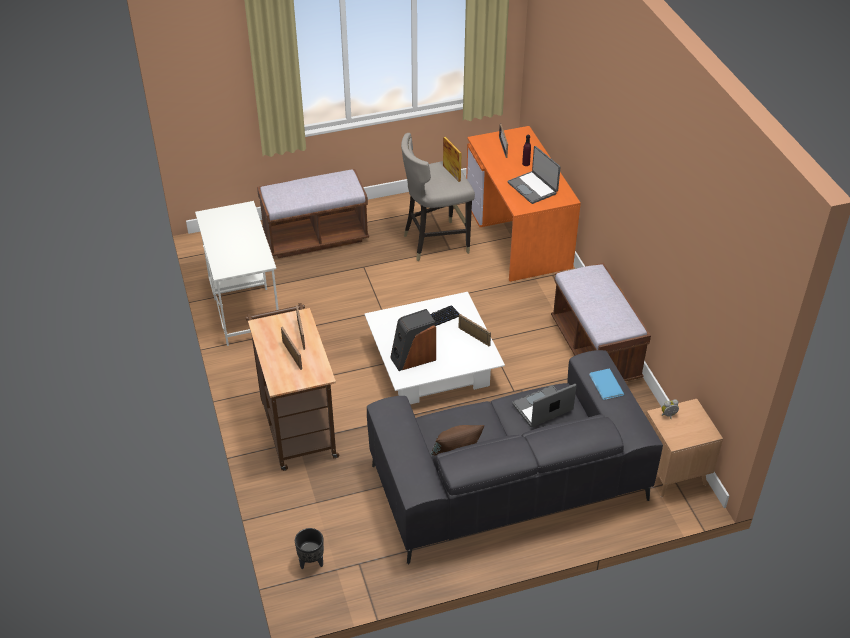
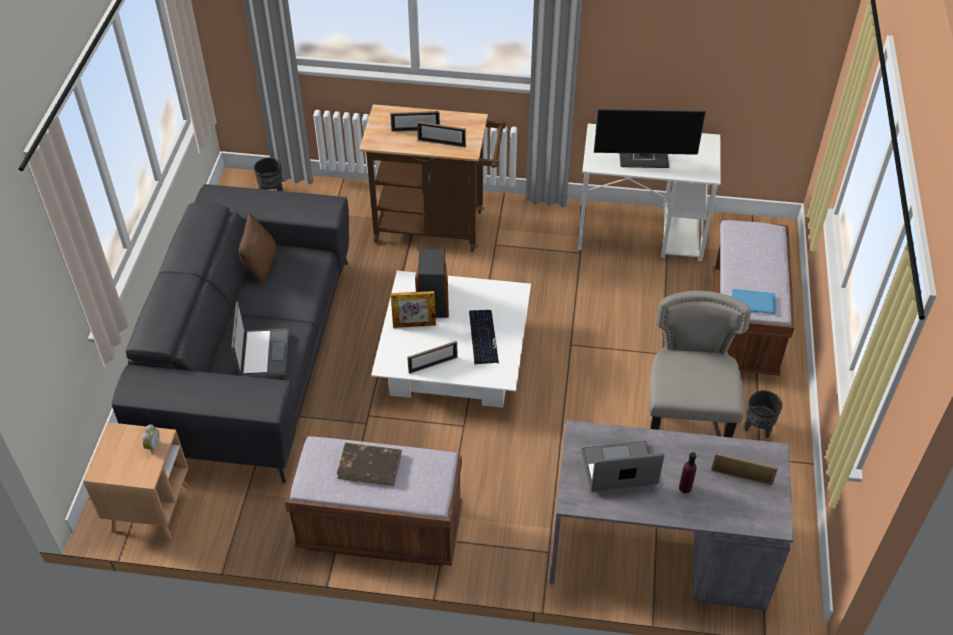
camera: 115 degrees right, 5 degrees up
picture frame [443,137,462,182] -> picture frame moved to [391,291,436,328]
orange desk [466,126,581,282] -> grey desk [550,420,794,610]
blue book [590,369,624,400] -> blue book moved to [732,289,776,314]
none -> brown book [337,443,402,486]
none -> monitor [594,109,706,168]
none -> black planter [744,390,782,438]

